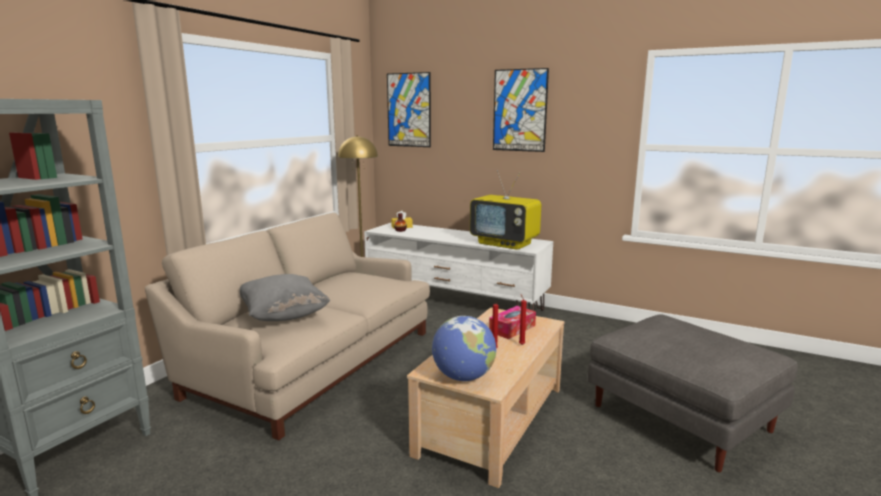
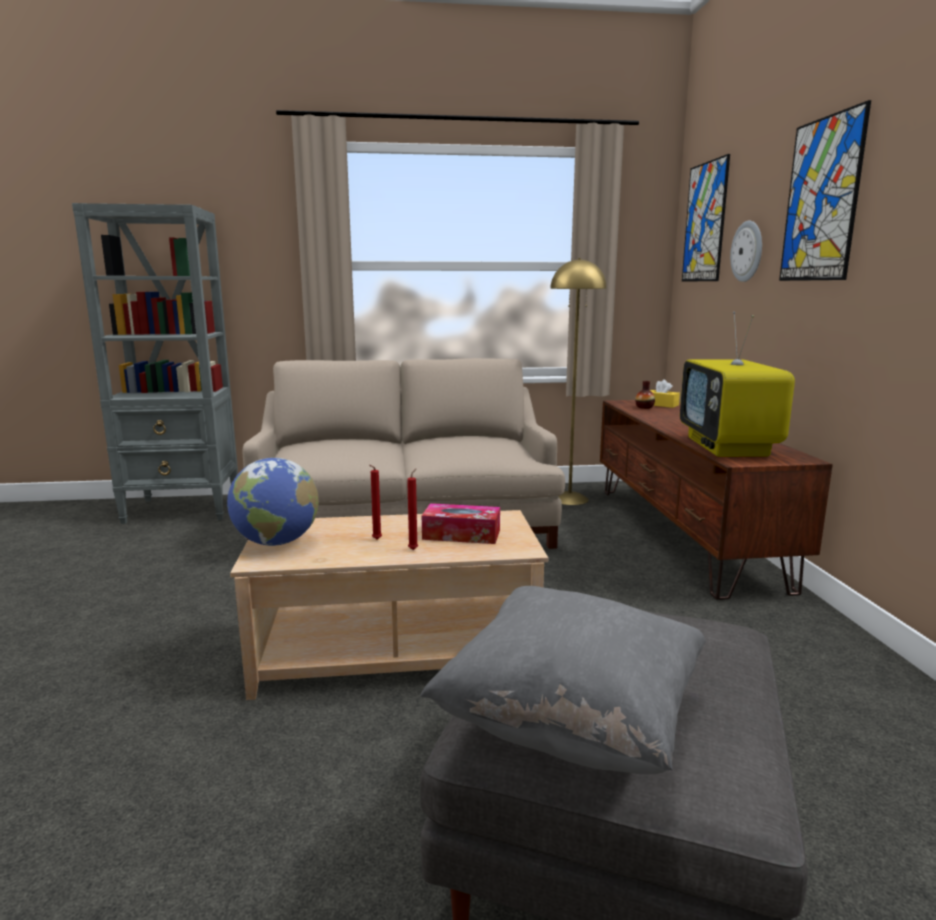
camera: 55 degrees right, 0 degrees up
grey pillow [240,274,330,321] -> grey pillow moved to [420,586,706,775]
white tv stand [364,223,553,311] -> brown tv stand [600,400,833,600]
none -> wall clock [730,221,762,282]

